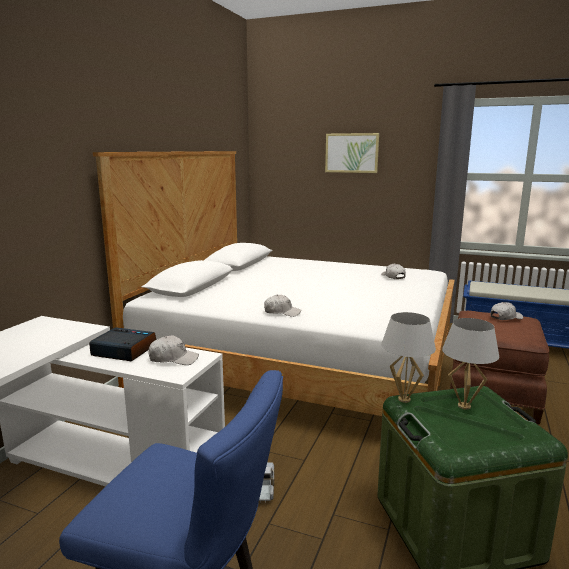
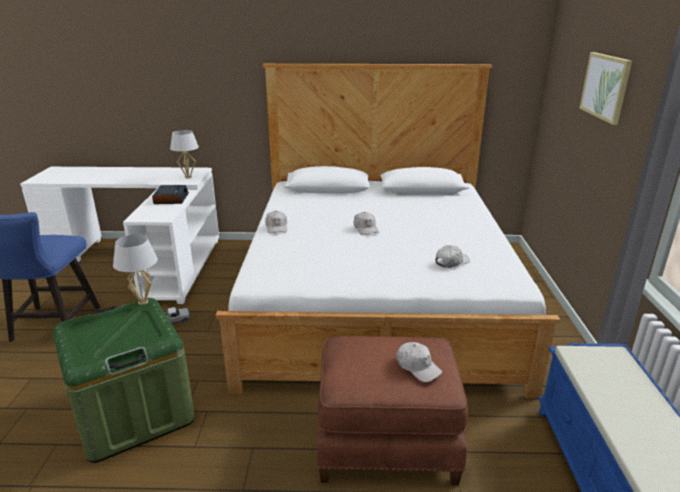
camera: 70 degrees right, 10 degrees up
white cap [148,335,199,365] -> white cap moved to [354,212,379,235]
white table lamp [442,318,499,410] -> white table lamp moved to [170,130,199,178]

